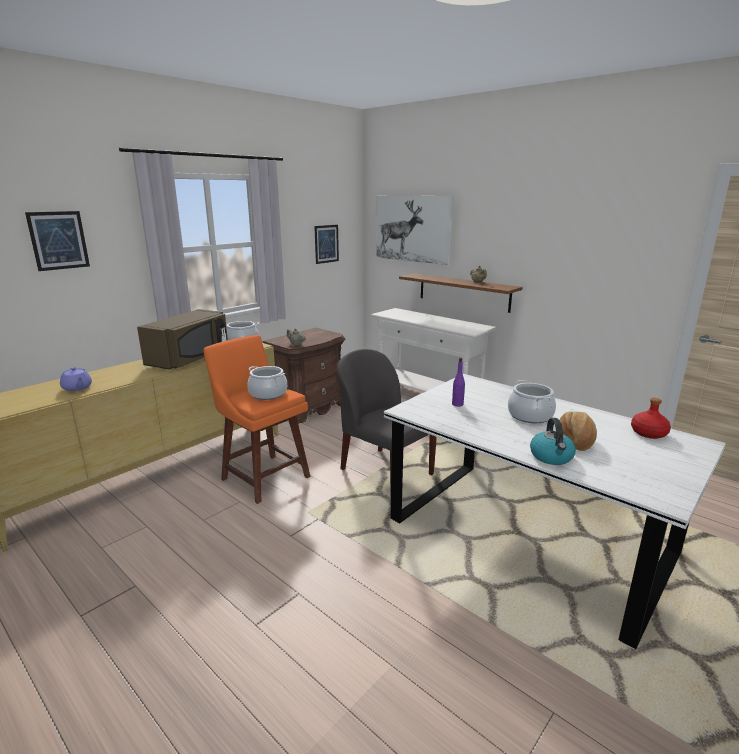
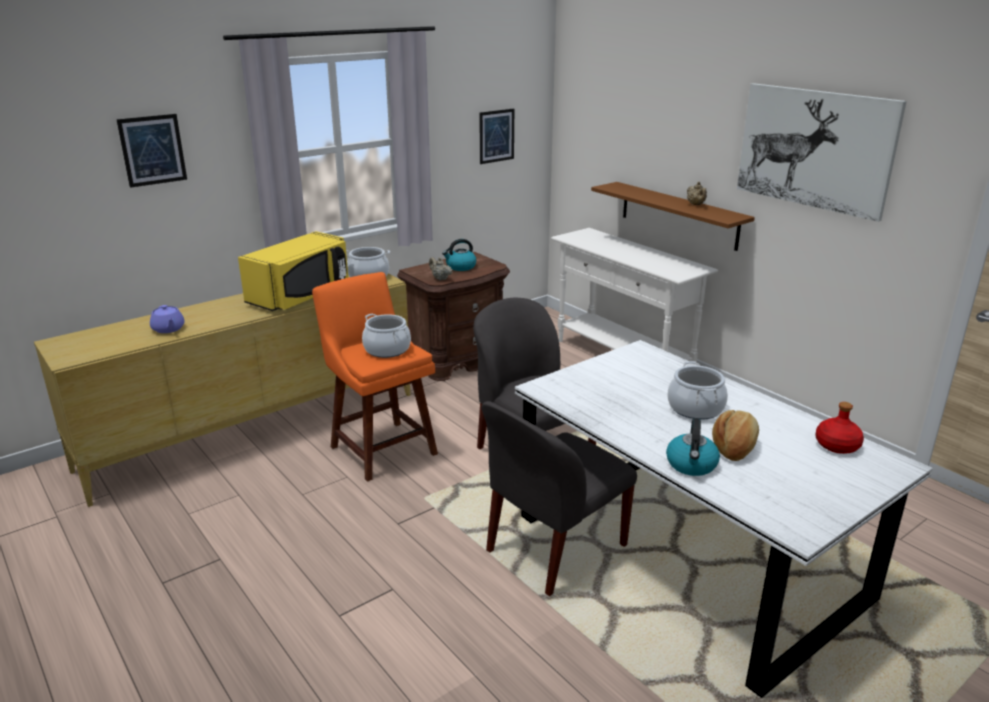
camera: 10 degrees right, 5 degrees up
brown microwave [137,309,228,369] -> yellow microwave [238,231,348,311]
picture [376,196,454,265] -> picture moved to [737,83,907,222]
purple bottle [452,358,465,407] -> none
none -> kettle [442,239,476,271]
none -> grey chair [482,401,637,596]

